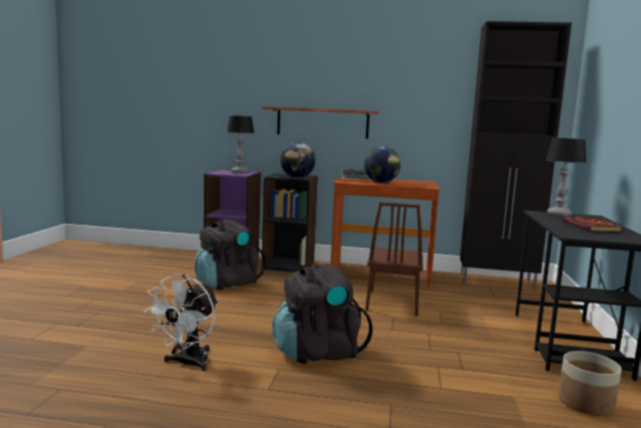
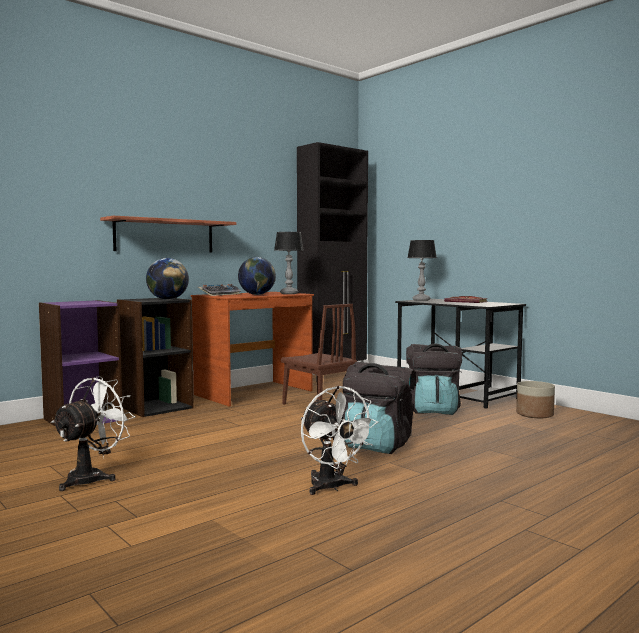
camera: 50 degrees left, 5 degrees down
black backpack [195,220,266,290] -> black backpack moved to [406,344,462,415]
table lamp [227,115,254,173] -> table lamp moved to [274,232,304,294]
none -> white fan [51,376,135,491]

